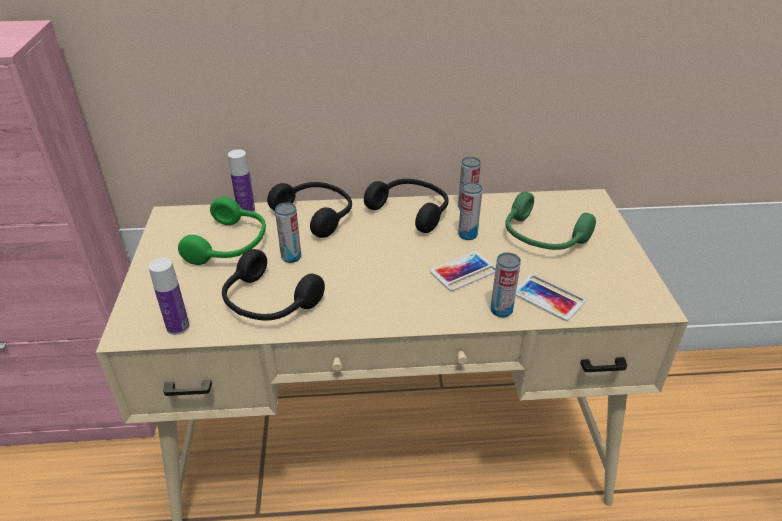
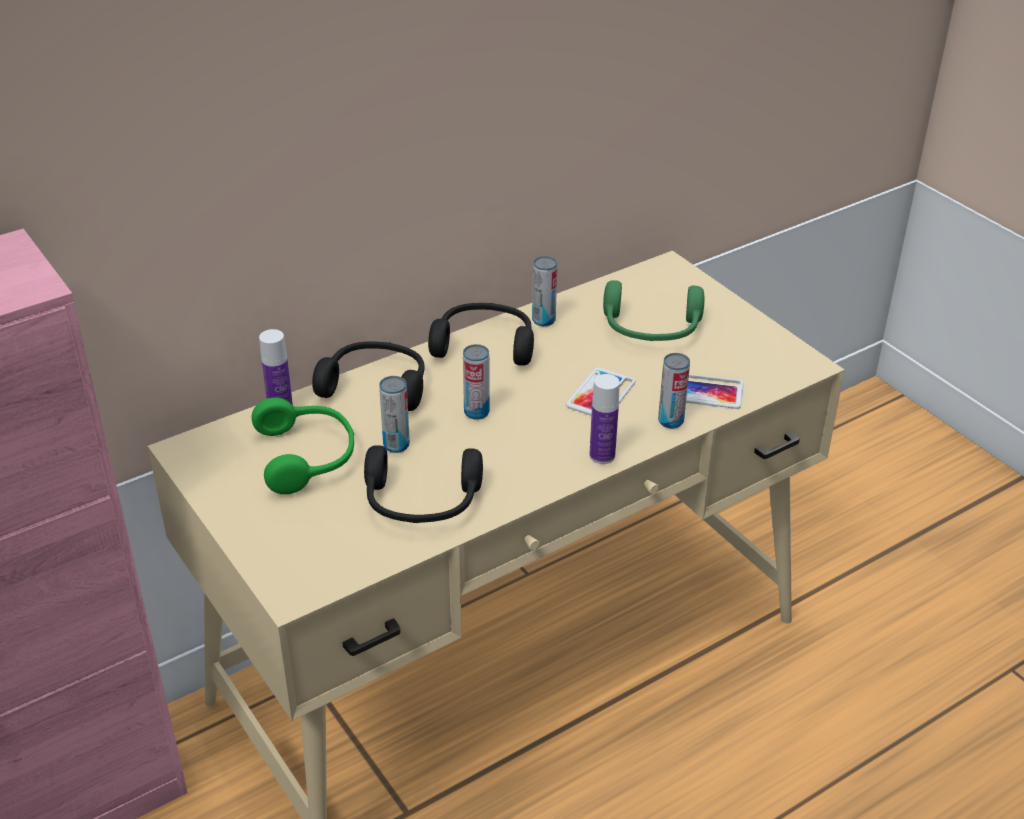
camera: 30 degrees left, 0 degrees up
bottle [148,258,190,335] -> bottle moved to [589,374,620,464]
can [458,182,482,240] -> can moved to [463,344,490,420]

